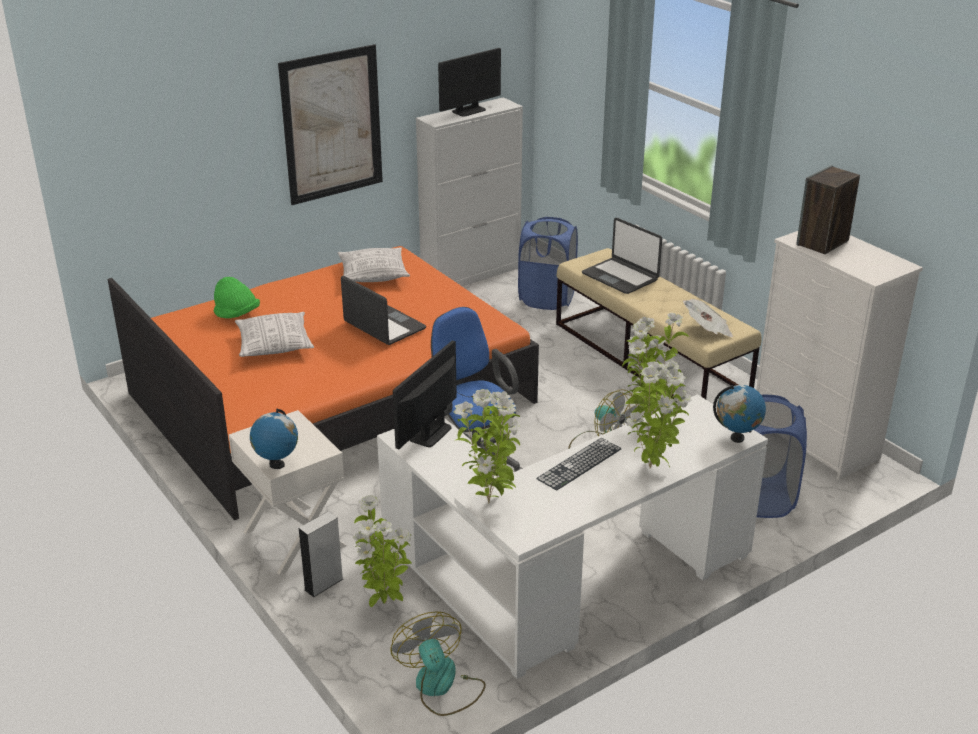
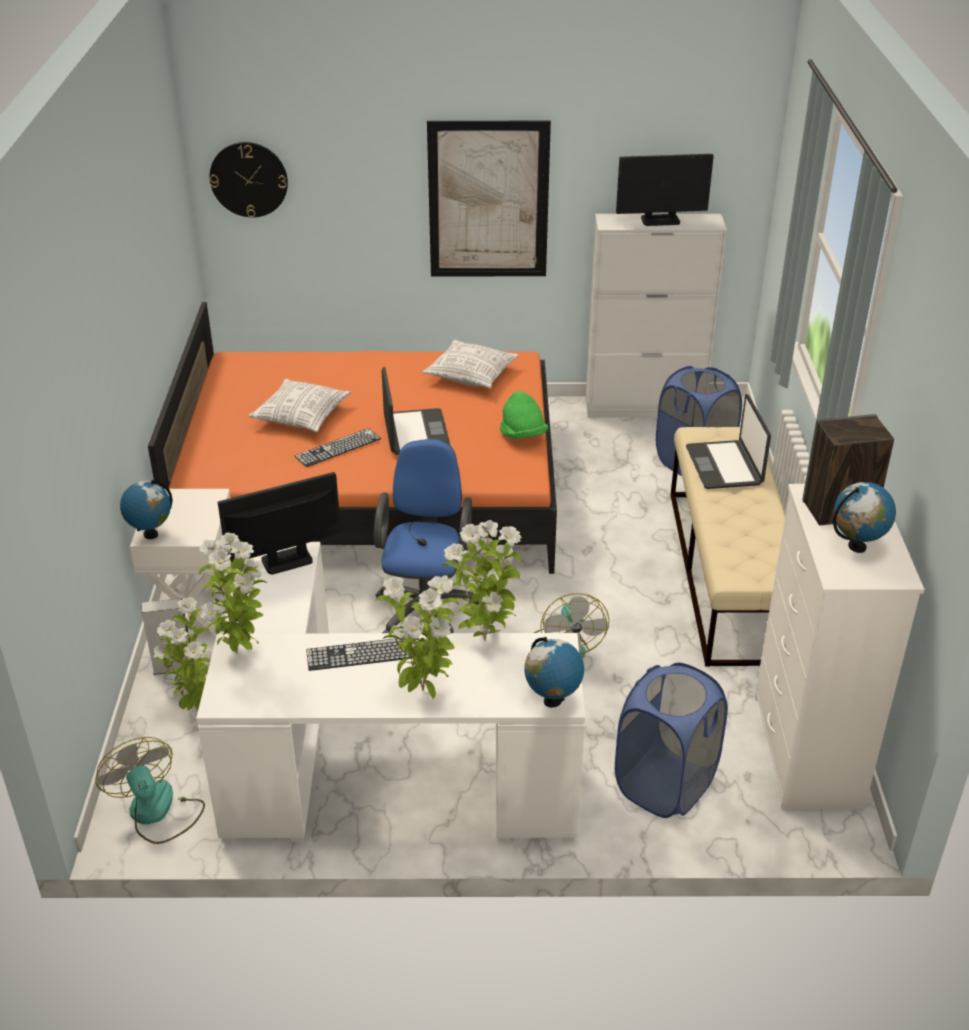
camera: 35 degrees right, 5 degrees up
green hat [214,277,260,318] -> green hat moved to [500,391,548,439]
fan [391,612,486,716] -> fan turned 45 degrees counterclockwise [95,737,205,844]
newspaper [683,299,733,337] -> none
none -> wall clock [210,142,288,218]
none -> keyboard [295,428,381,467]
none -> globe [833,482,896,553]

